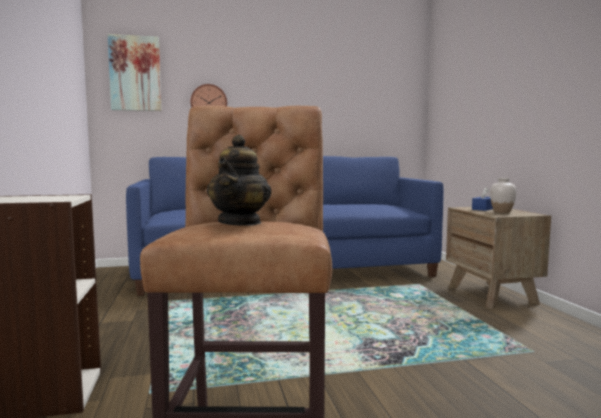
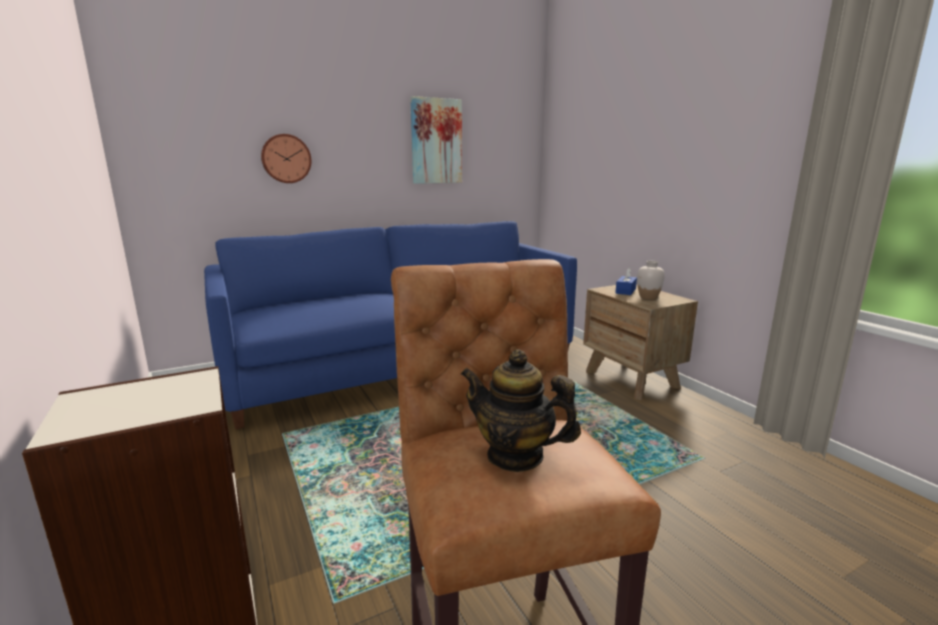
camera: 15 degrees left, 10 degrees up
picture [108,34,162,111] -> picture moved to [410,96,462,184]
teapot [207,135,271,226] -> teapot turned 120 degrees clockwise [460,349,581,472]

